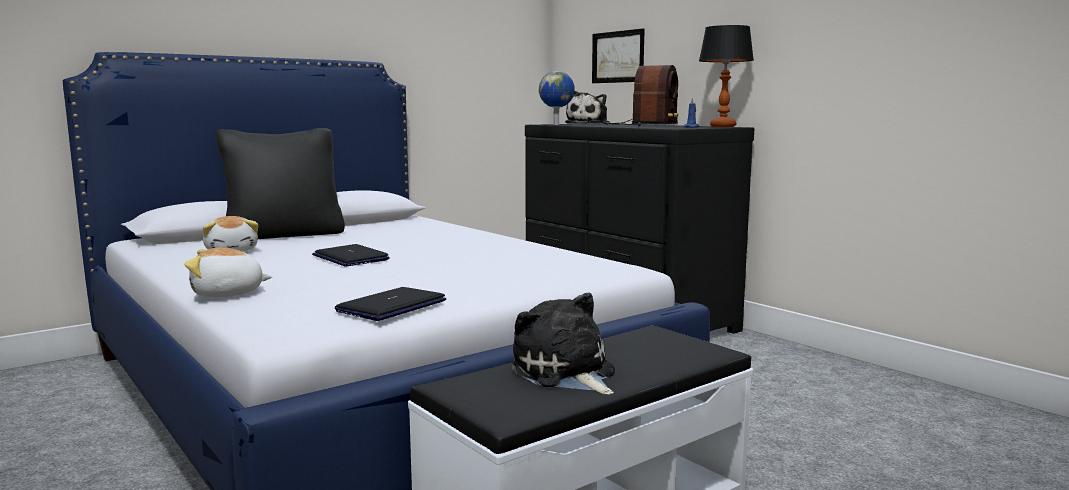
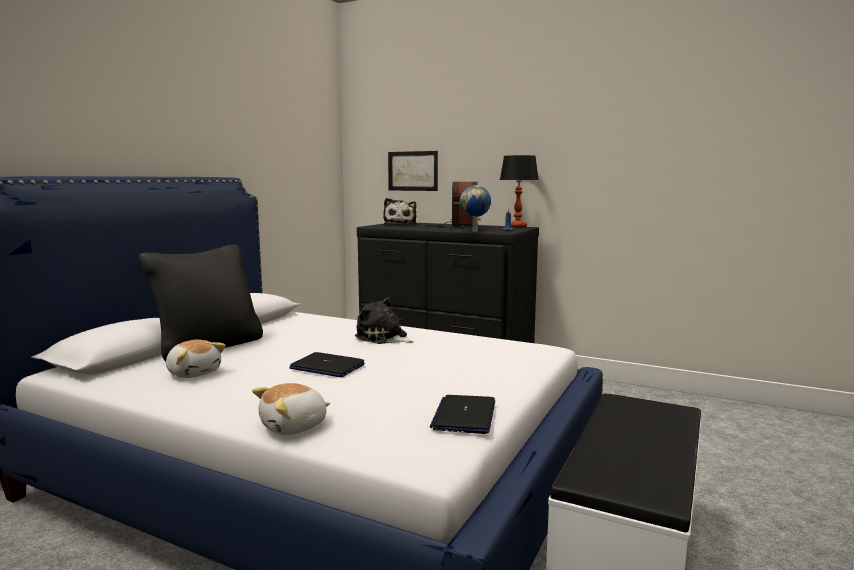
camera: 25 degrees left, 0 degrees up
plush toy [512,293,615,395] -> plush toy moved to [355,297,414,344]
globe [539,71,575,125] -> globe moved to [460,185,491,232]

